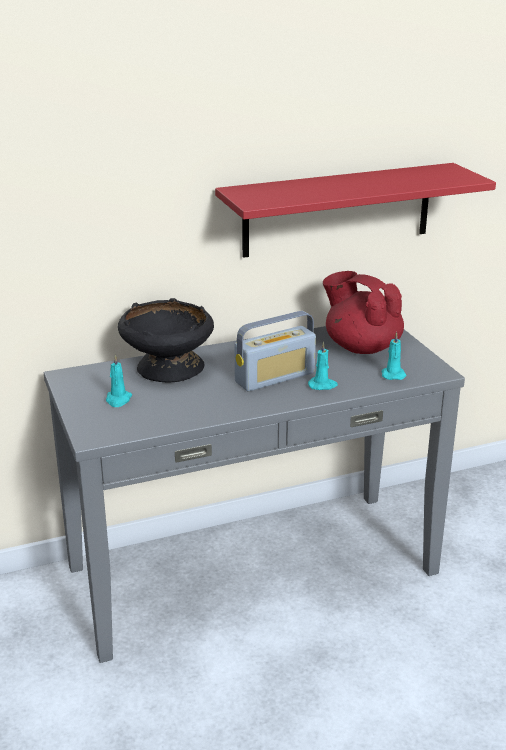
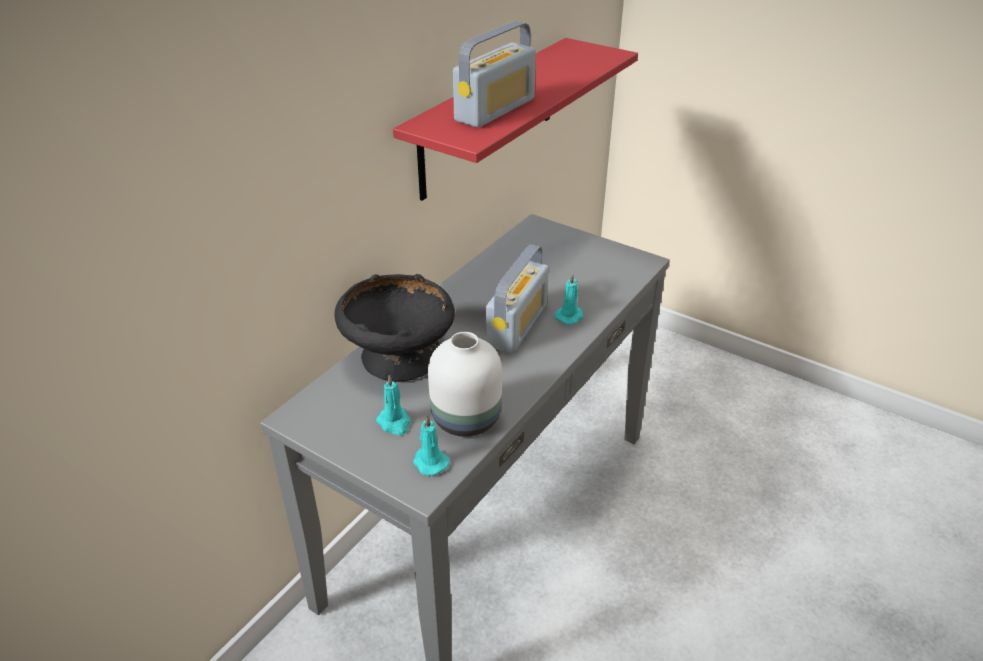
camera: 35 degrees left, 10 degrees up
red teapot [323,271,404,354] -> none
turquoise candle [381,332,406,380] -> turquoise candle moved to [413,415,449,476]
none -> white vase [428,332,502,437]
none -> radio [453,21,536,128]

